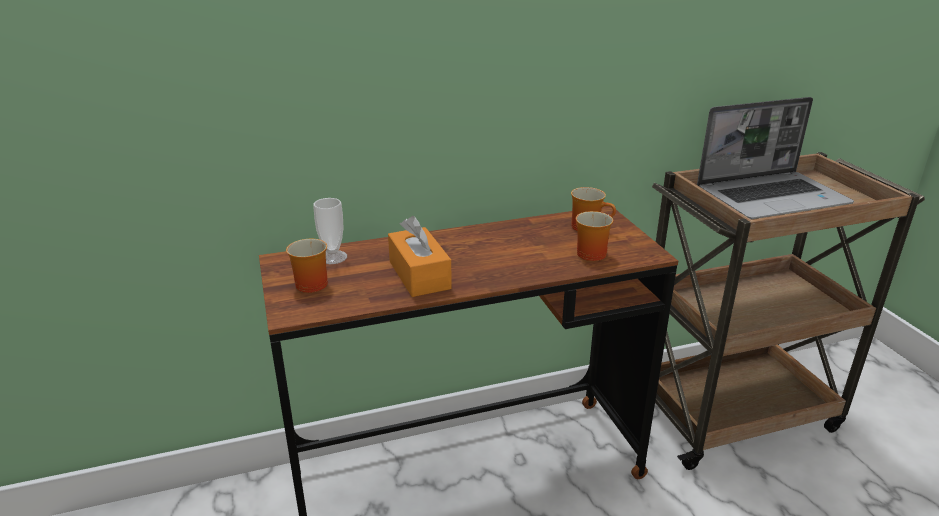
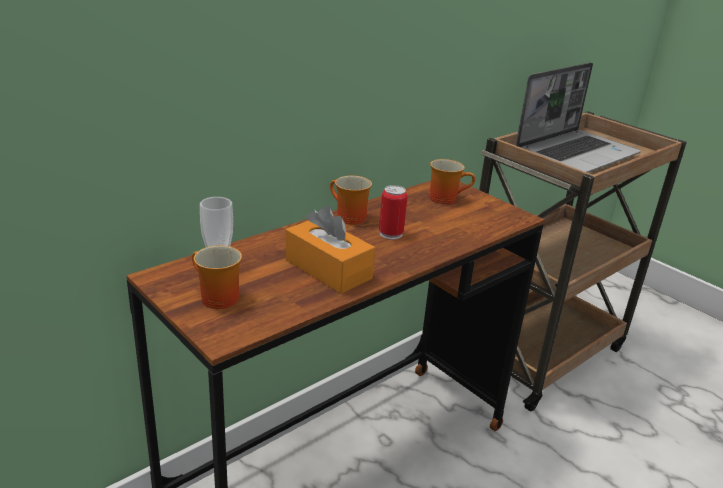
camera: 25 degrees left, 0 degrees up
mug [576,211,613,261] -> mug moved to [330,176,372,225]
none -> can [379,185,407,240]

